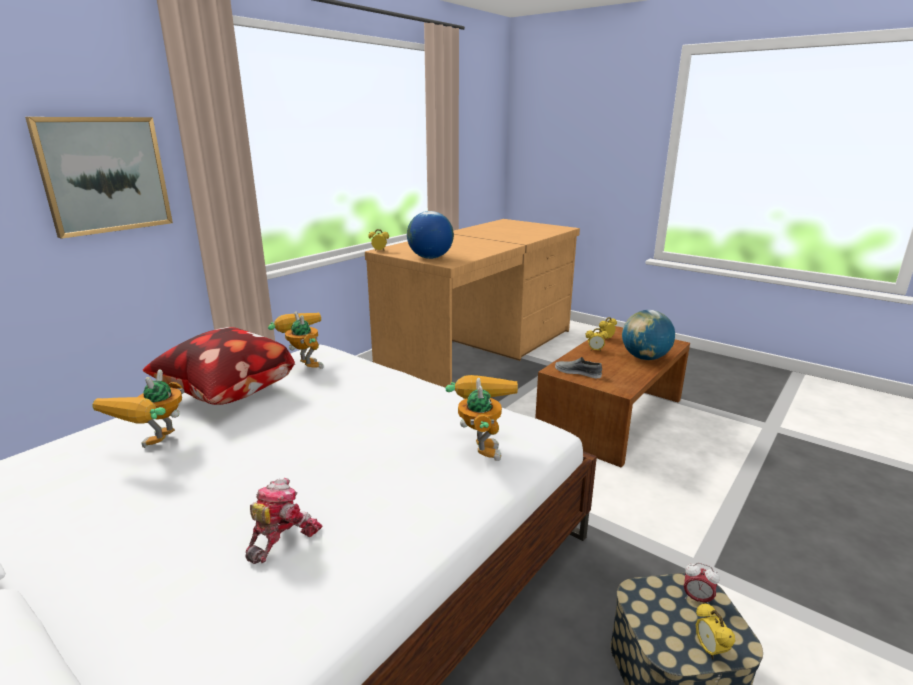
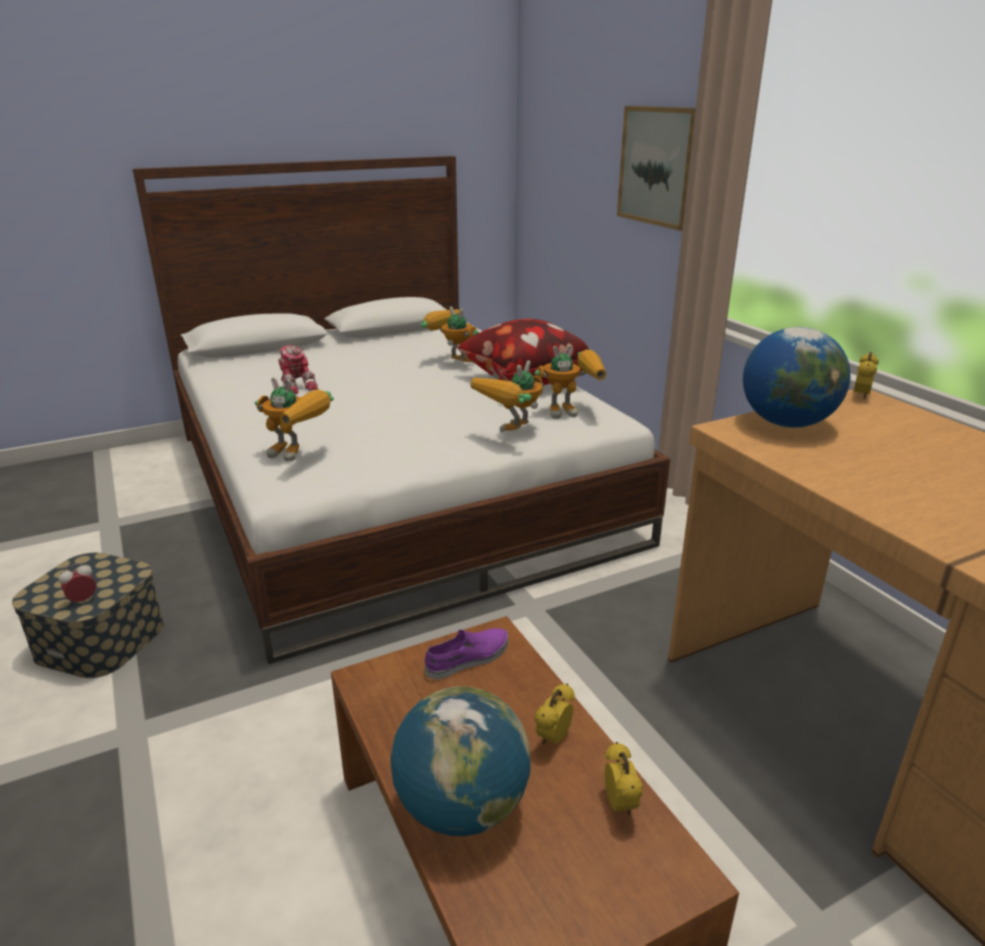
camera: 115 degrees right, 5 degrees up
grey shoe [555,357,602,378] -> purple shoe [425,628,508,680]
alarm clock [696,602,735,660] -> none
none -> toy robot [470,360,544,432]

